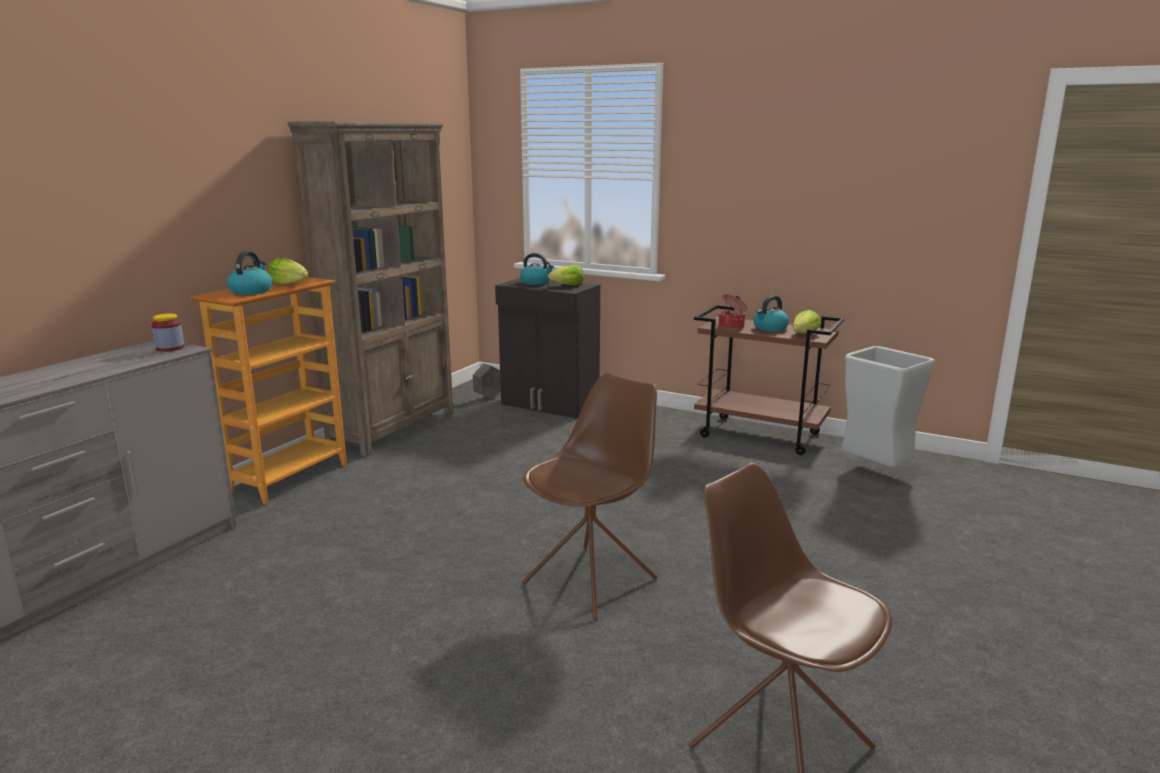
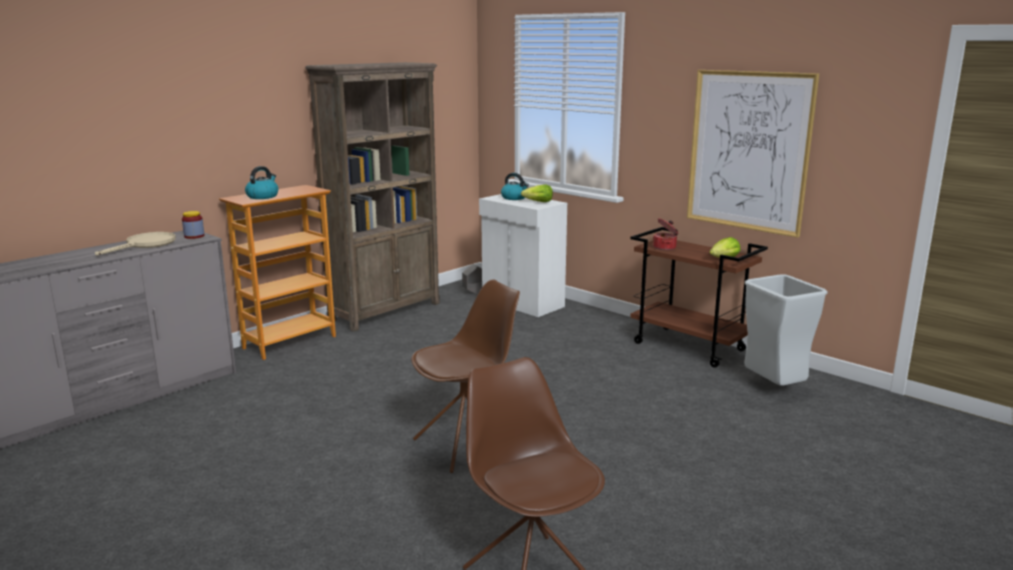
camera: 15 degrees right, 0 degrees up
lettuce [268,258,308,285] -> none
black cabinet [495,278,600,418] -> white cabinet [479,194,567,317]
kettle [753,295,789,331] -> none
none -> beige frying pan [95,232,176,255]
none -> picture [687,70,819,238]

